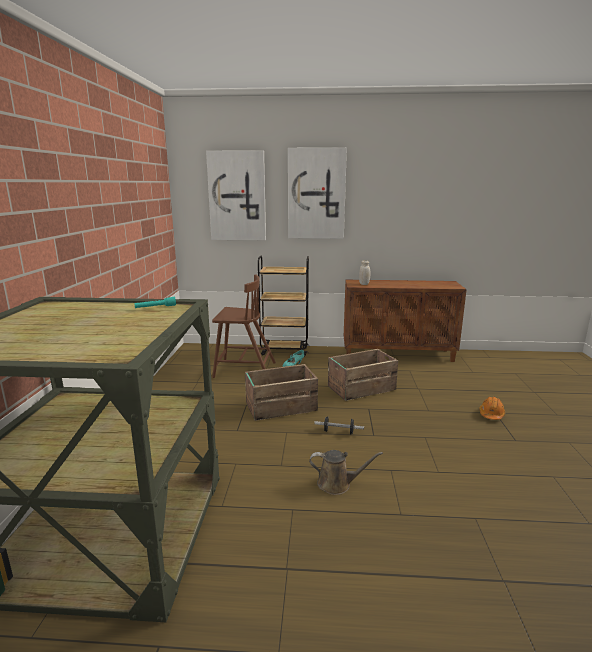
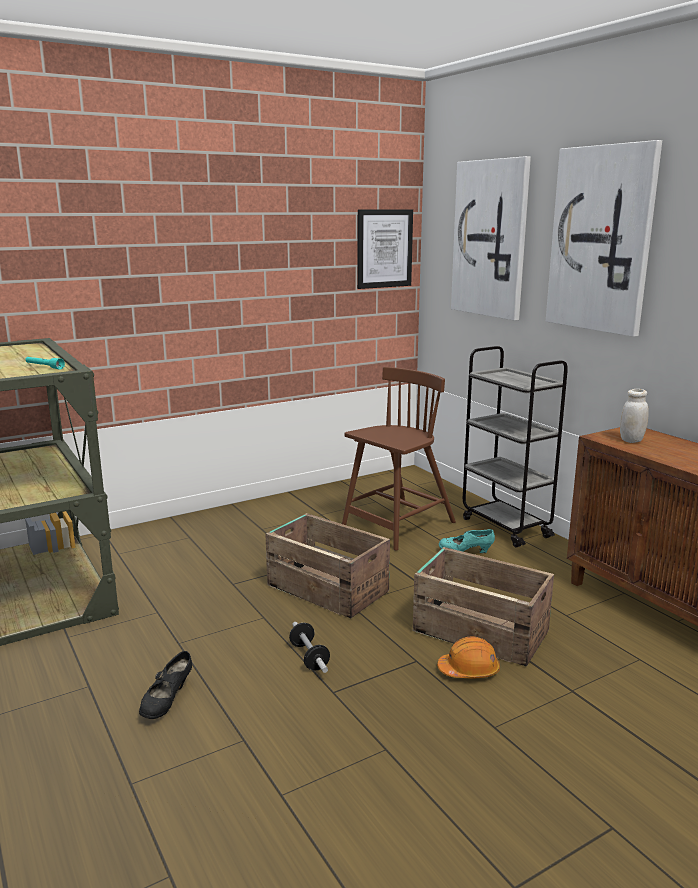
camera: 55 degrees right, 0 degrees up
brown chair [212,274,276,378] -> brown chair turned 105 degrees counterclockwise [342,367,456,551]
brown cart [258,256,310,357] -> grey cart [463,346,568,548]
brown watering can [309,450,383,495] -> black shoe [139,651,192,719]
orange hard hat [479,397,505,420] -> orange hard hat moved to [437,636,500,678]
none -> picture [357,209,413,289]

